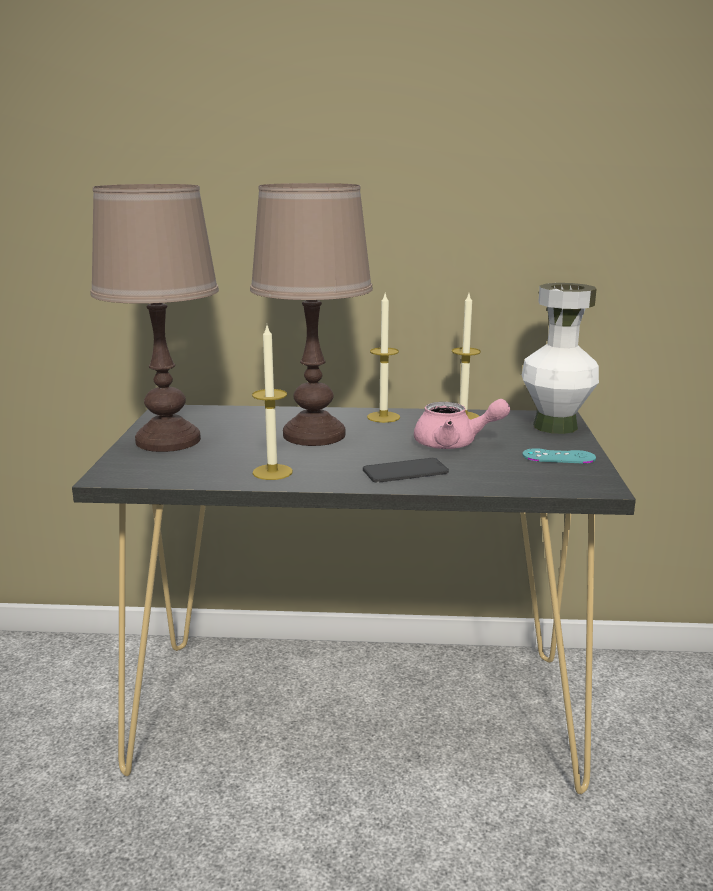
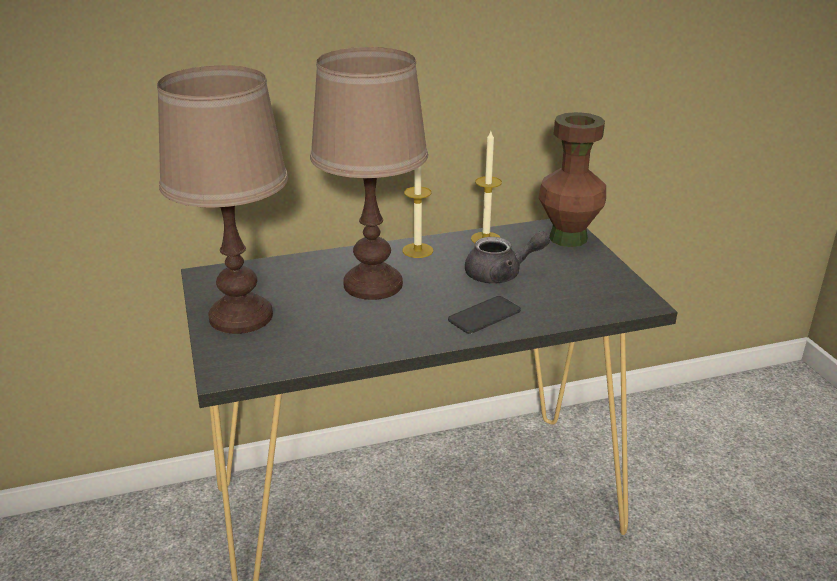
camera: 20 degrees left, 10 degrees up
candle [252,326,293,480] -> none
pink teapot [414,399,510,449] -> grey teapot [465,231,550,284]
white vase [522,283,599,434] -> brown vase [538,112,606,247]
turquoise game controller [523,448,596,464] -> none

